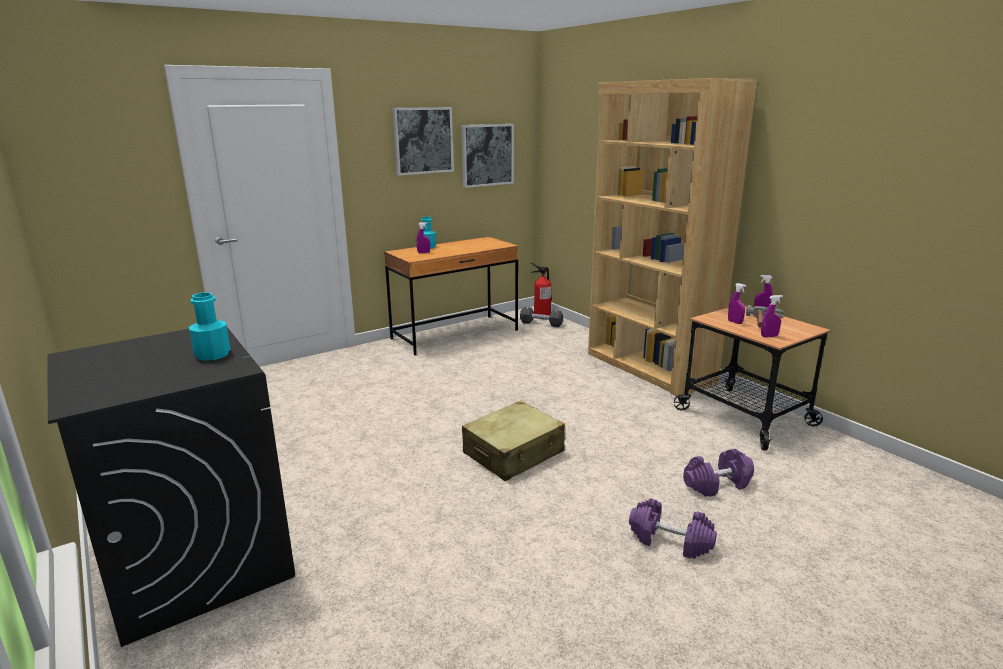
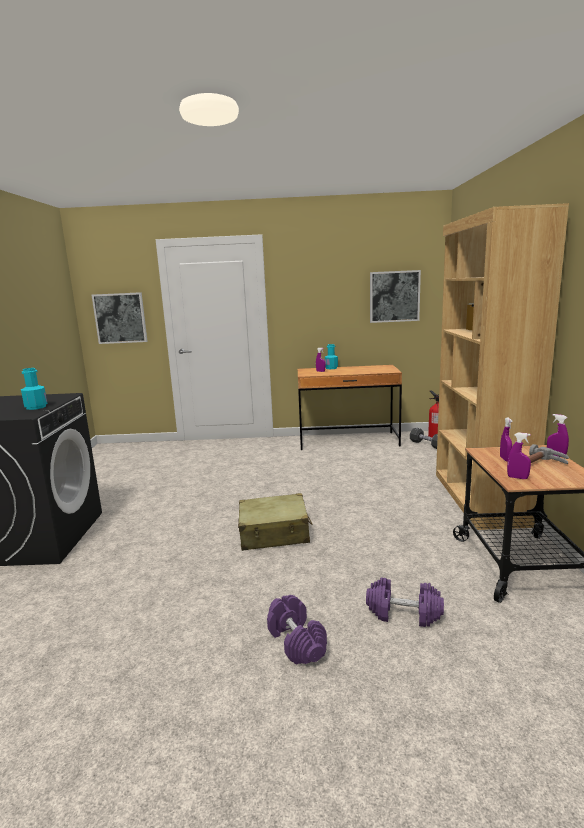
camera: 35 degrees right, 5 degrees down
picture [392,107,454,176] -> picture moved to [92,292,148,344]

